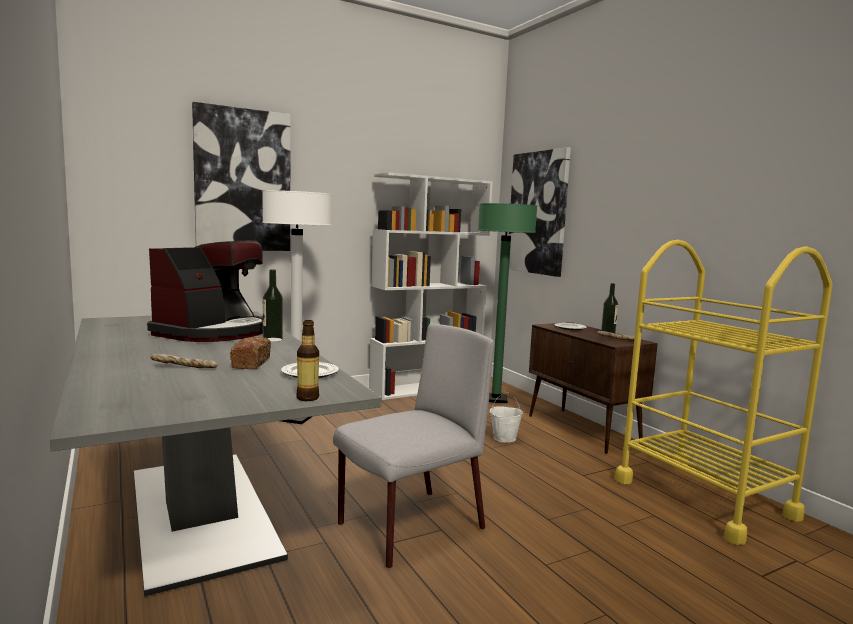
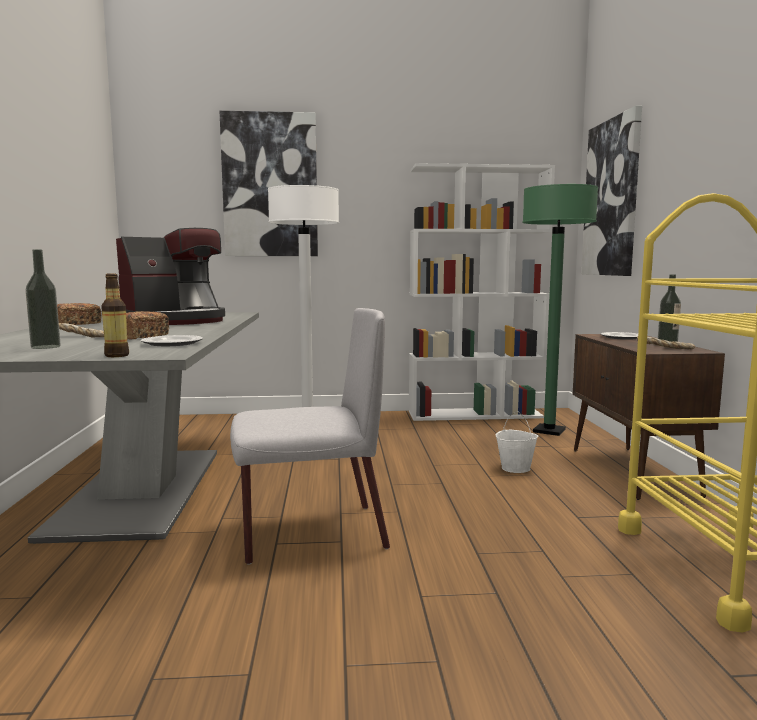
camera: 25 degrees right, 0 degrees up
bottle [263,269,283,342] -> bottle moved to [25,249,61,349]
none -> bread [57,303,102,325]

